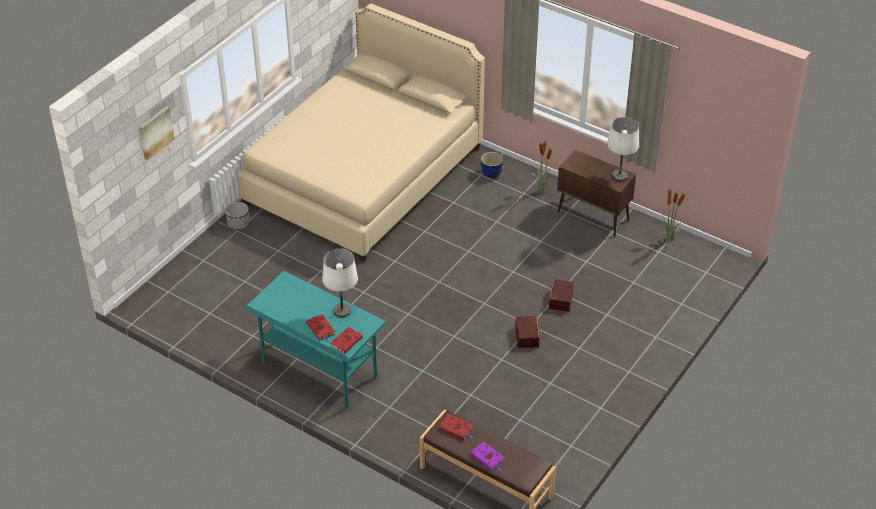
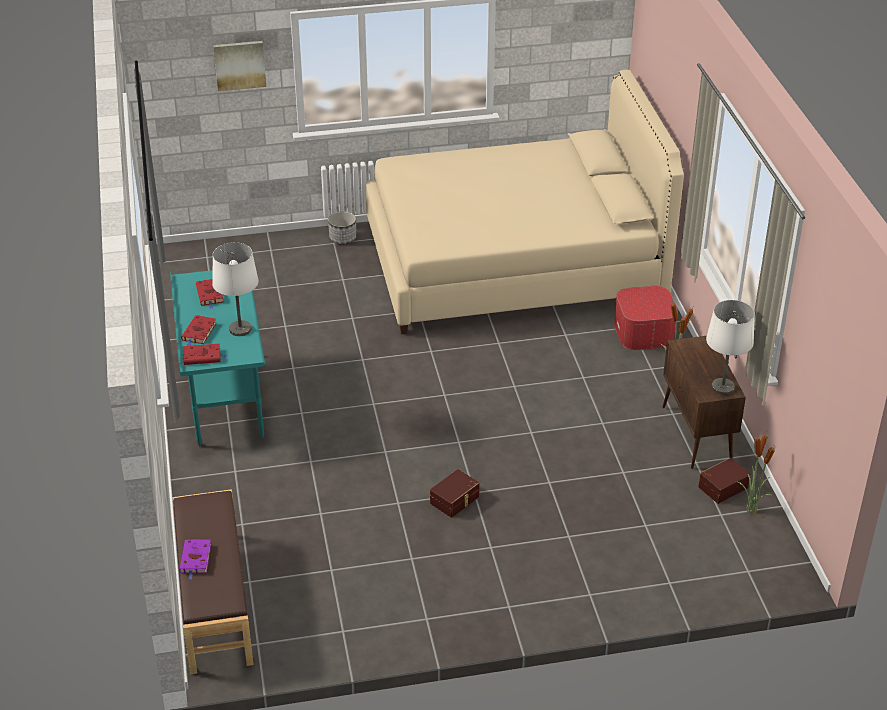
camera: 45 degrees right, 5 degrees down
red book [439,414,473,440] -> red book moved to [196,279,223,309]
planter [481,152,503,178] -> ottoman [614,286,678,350]
brown storage box [549,279,574,312] -> brown storage box moved to [698,458,750,504]

